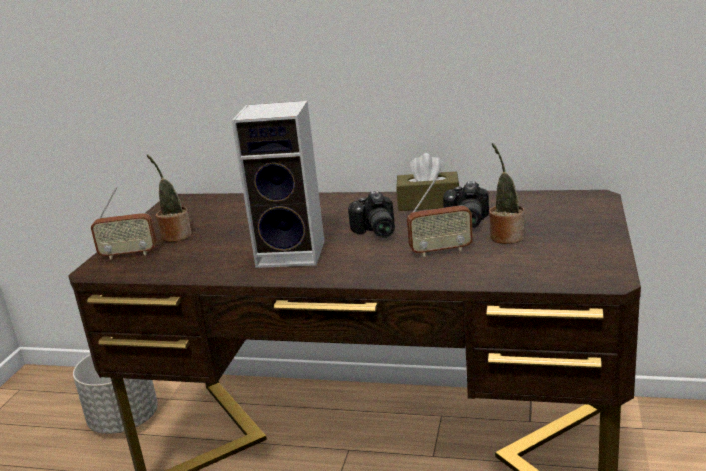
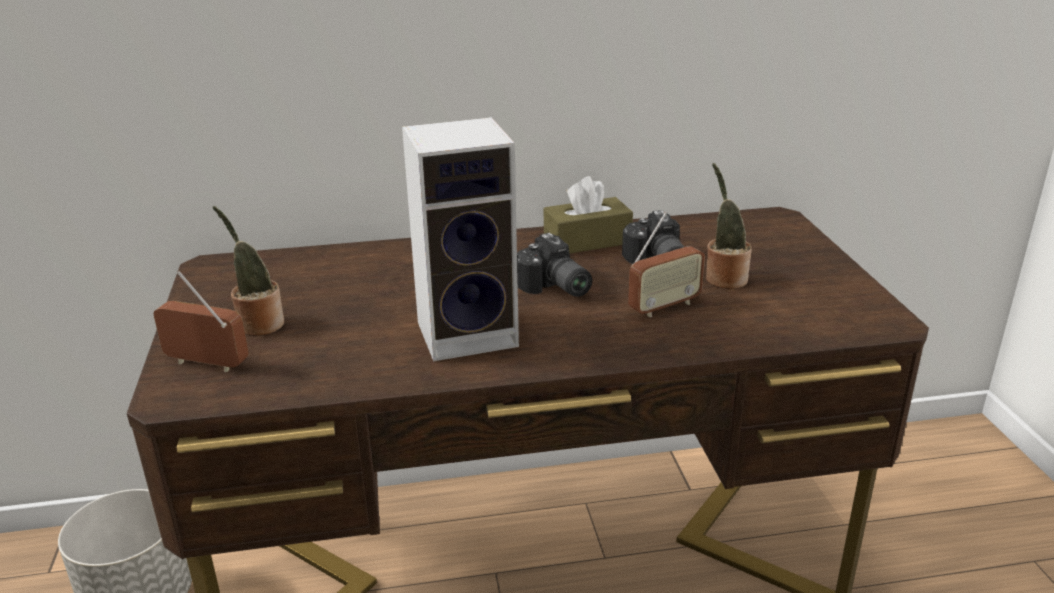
camera: 25 degrees left, 5 degrees up
radio [91,187,156,259] -> radio turned 135 degrees counterclockwise [153,271,249,372]

